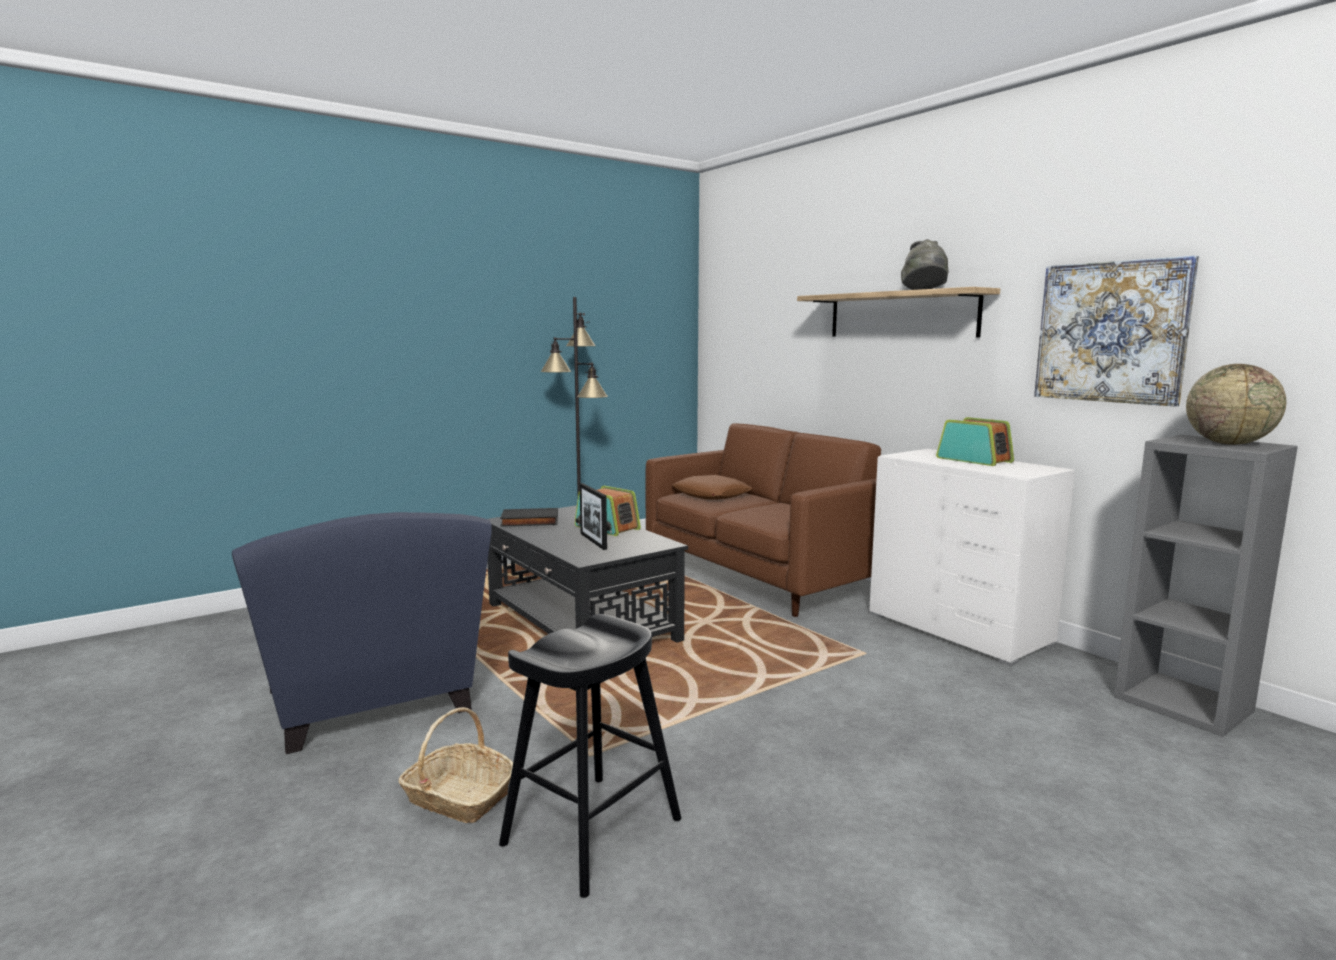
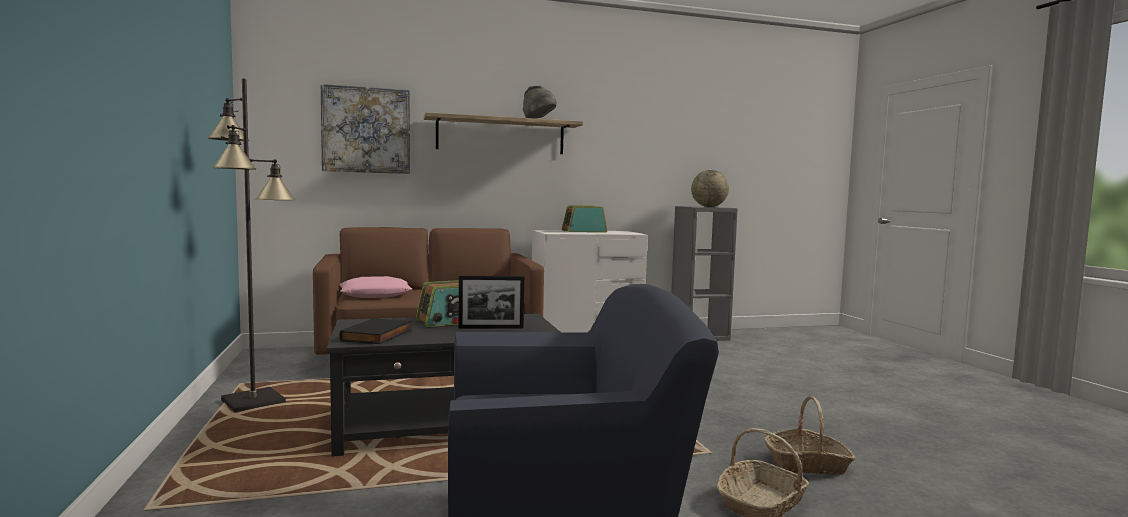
camera: 70 degrees left, 5 degrees down
black stool [499,614,681,898] -> basket [764,396,856,475]
brown pillow [672,475,753,500] -> pink pillow [340,276,412,298]
picture [1034,256,1199,407] -> picture moved to [321,84,410,174]

